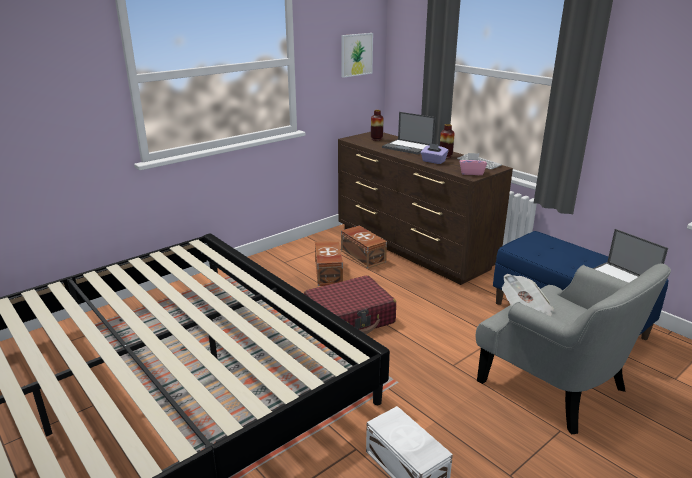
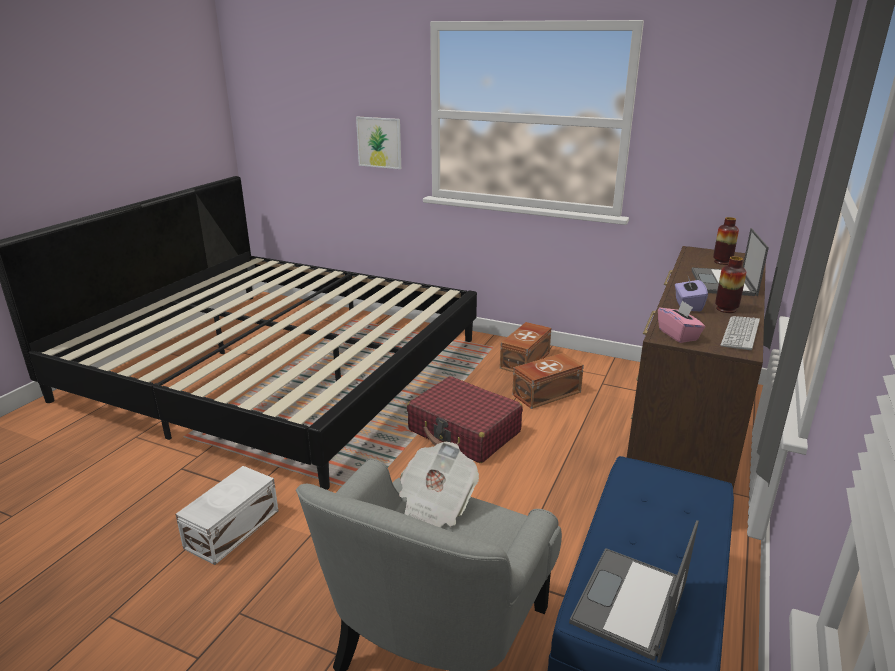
camera: 65 degrees right, 0 degrees up
picture [341,33,373,78] -> picture moved to [356,117,401,169]
brown storage box [341,226,387,269] -> brown storage box moved to [500,322,551,372]

